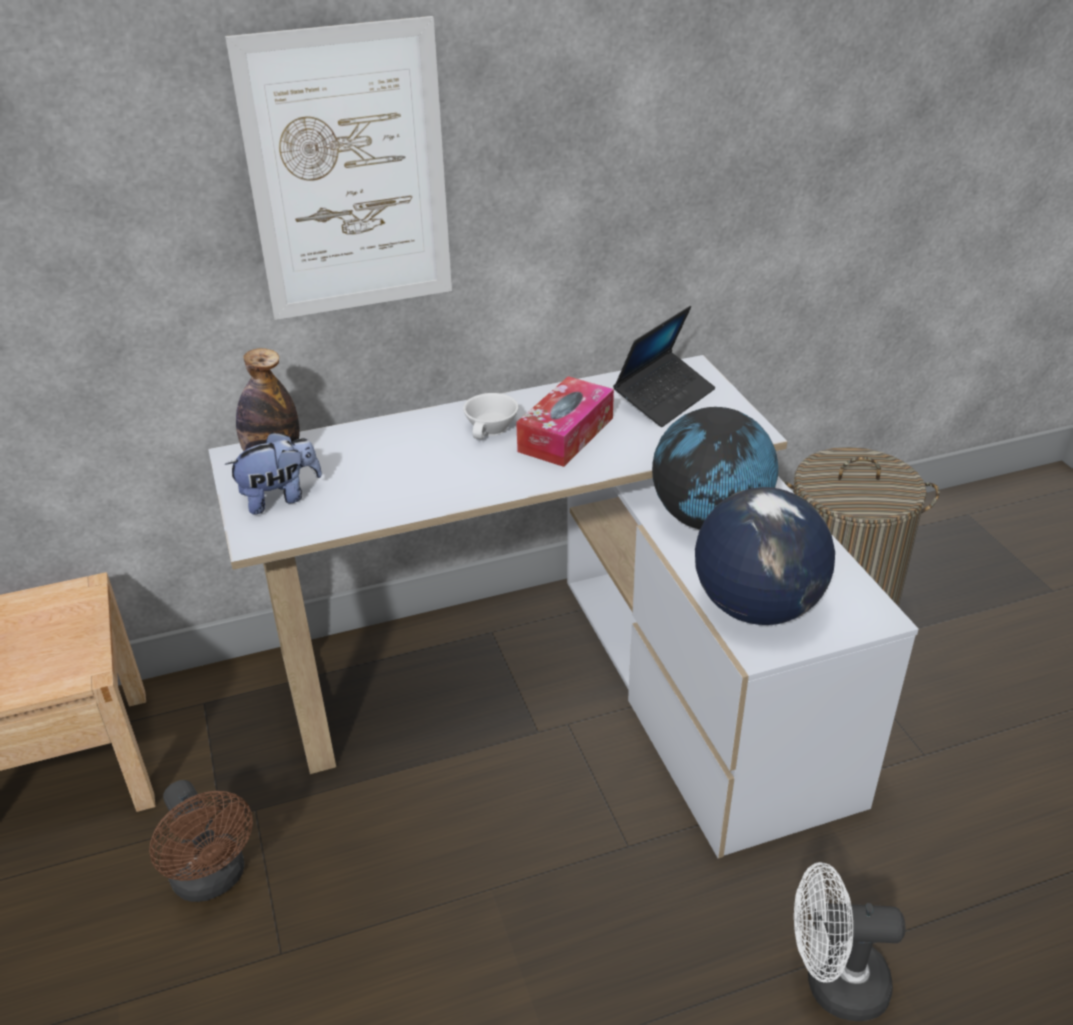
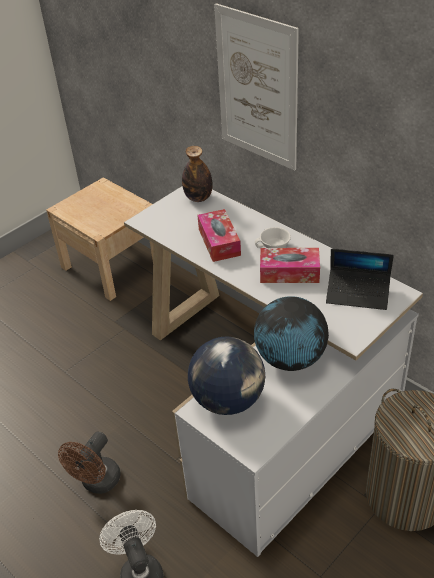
camera: 65 degrees right, 5 degrees up
brown fan [149,780,253,902] -> brown fan moved to [58,432,121,494]
plush toy [225,432,322,515] -> none
none -> tissue box [197,209,241,262]

